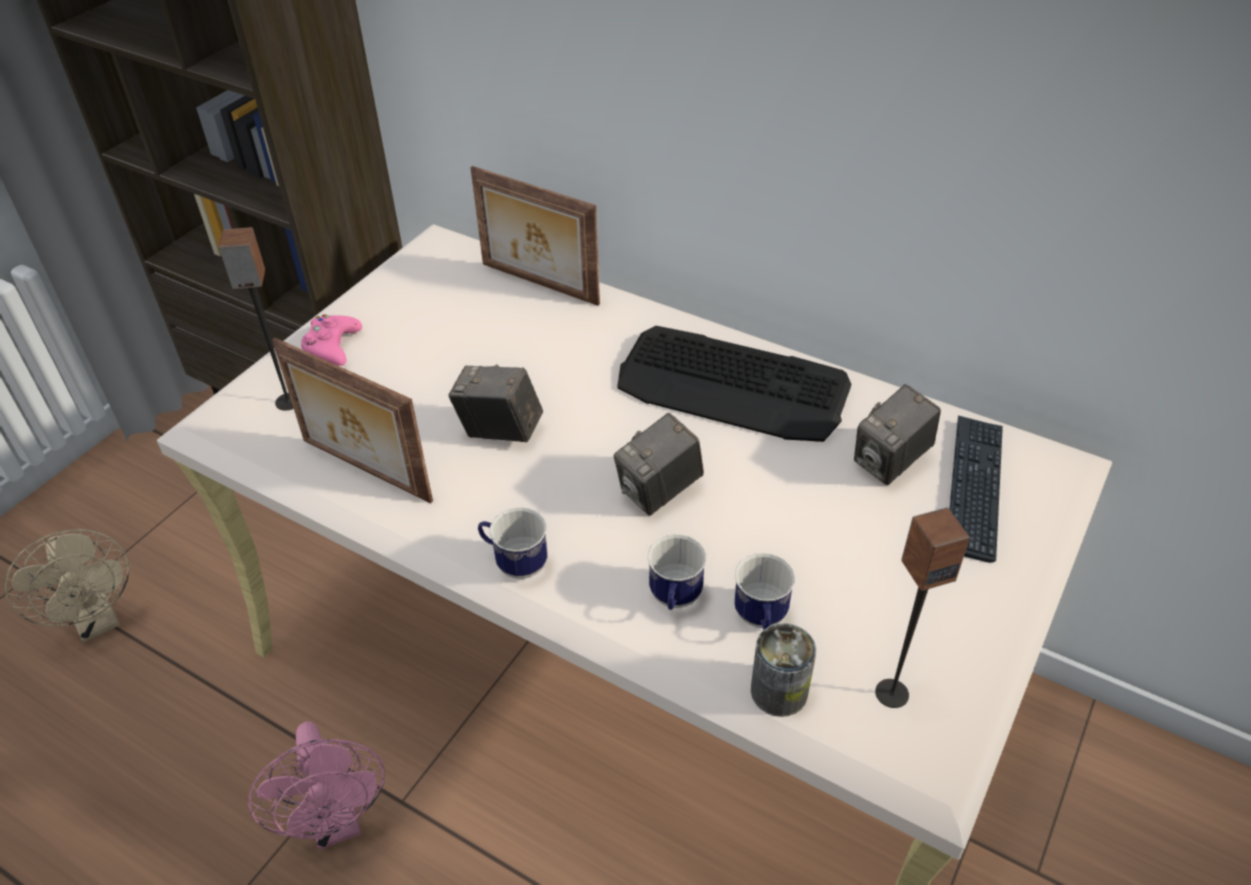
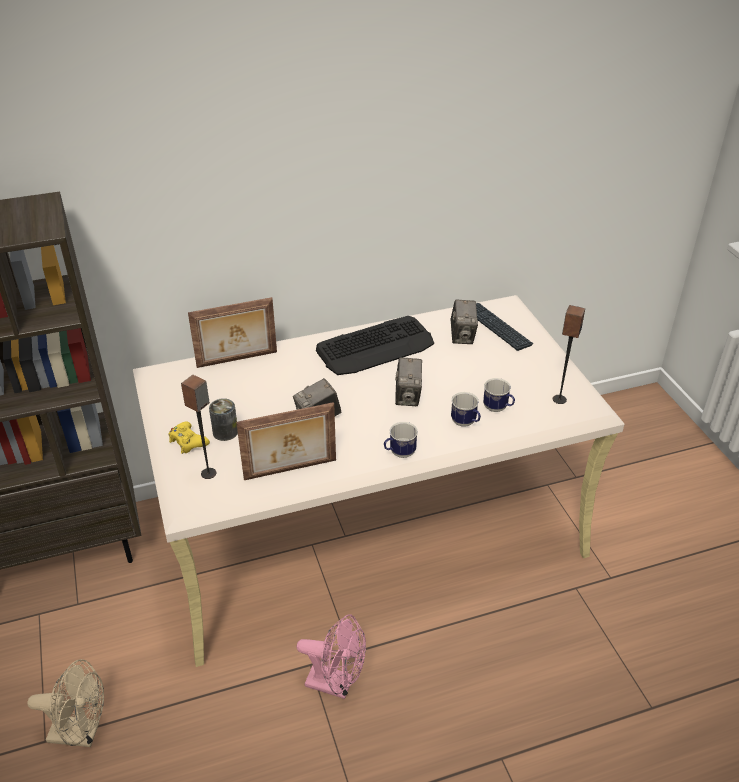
camera: 50 degrees left, 5 degrees down
pink game controller [301,315,362,366] -> yellow game controller [168,421,210,454]
can [751,623,816,717] -> can moved to [209,398,238,441]

